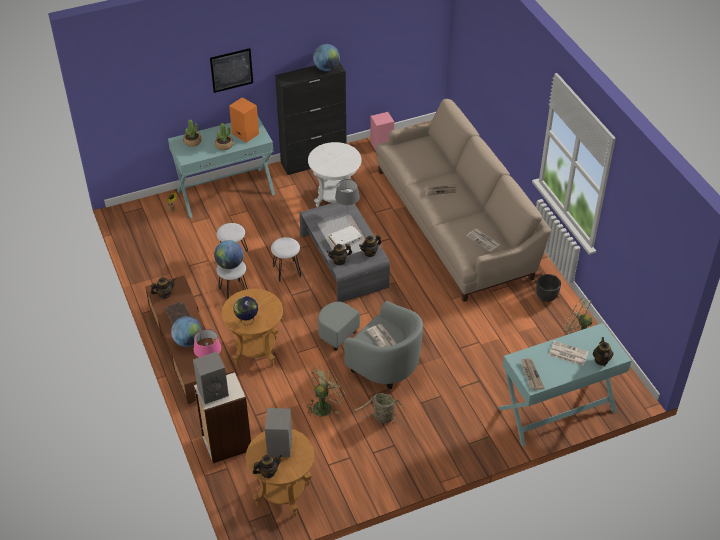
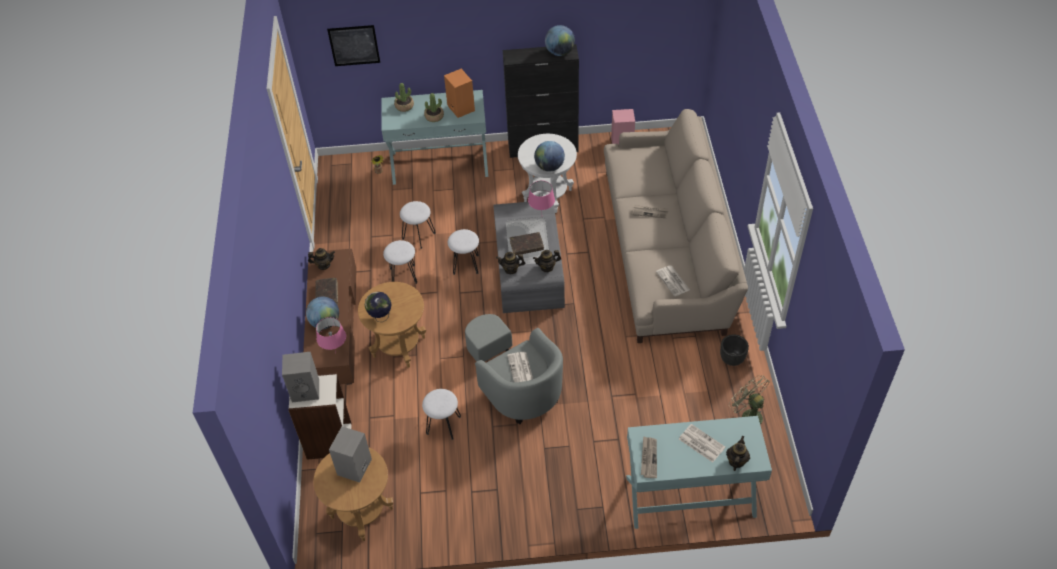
camera: 20 degrees right, 5 degrees up
picture [210,48,253,93] -> picture moved to [327,25,380,66]
globe [214,240,243,269] -> globe moved to [534,141,565,171]
teapot [253,454,282,478] -> none
green fan [307,367,346,417] -> white stool [422,389,461,440]
white book [329,225,362,247] -> brown book [510,232,544,255]
grey table lamp [335,179,360,214] -> pink table lamp [528,181,555,210]
basket [353,393,405,423] -> none

